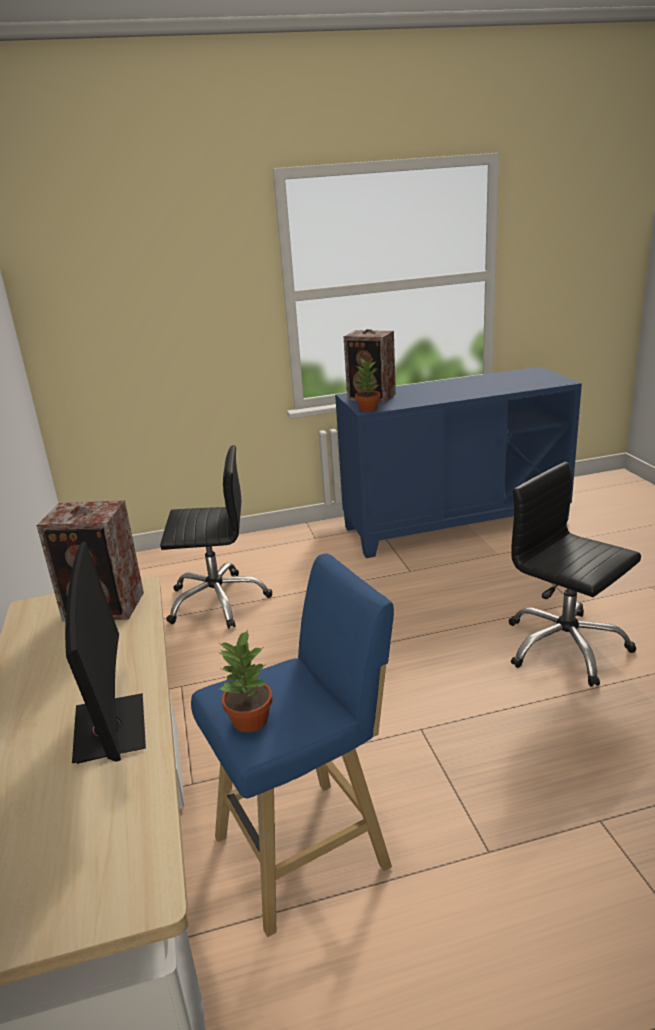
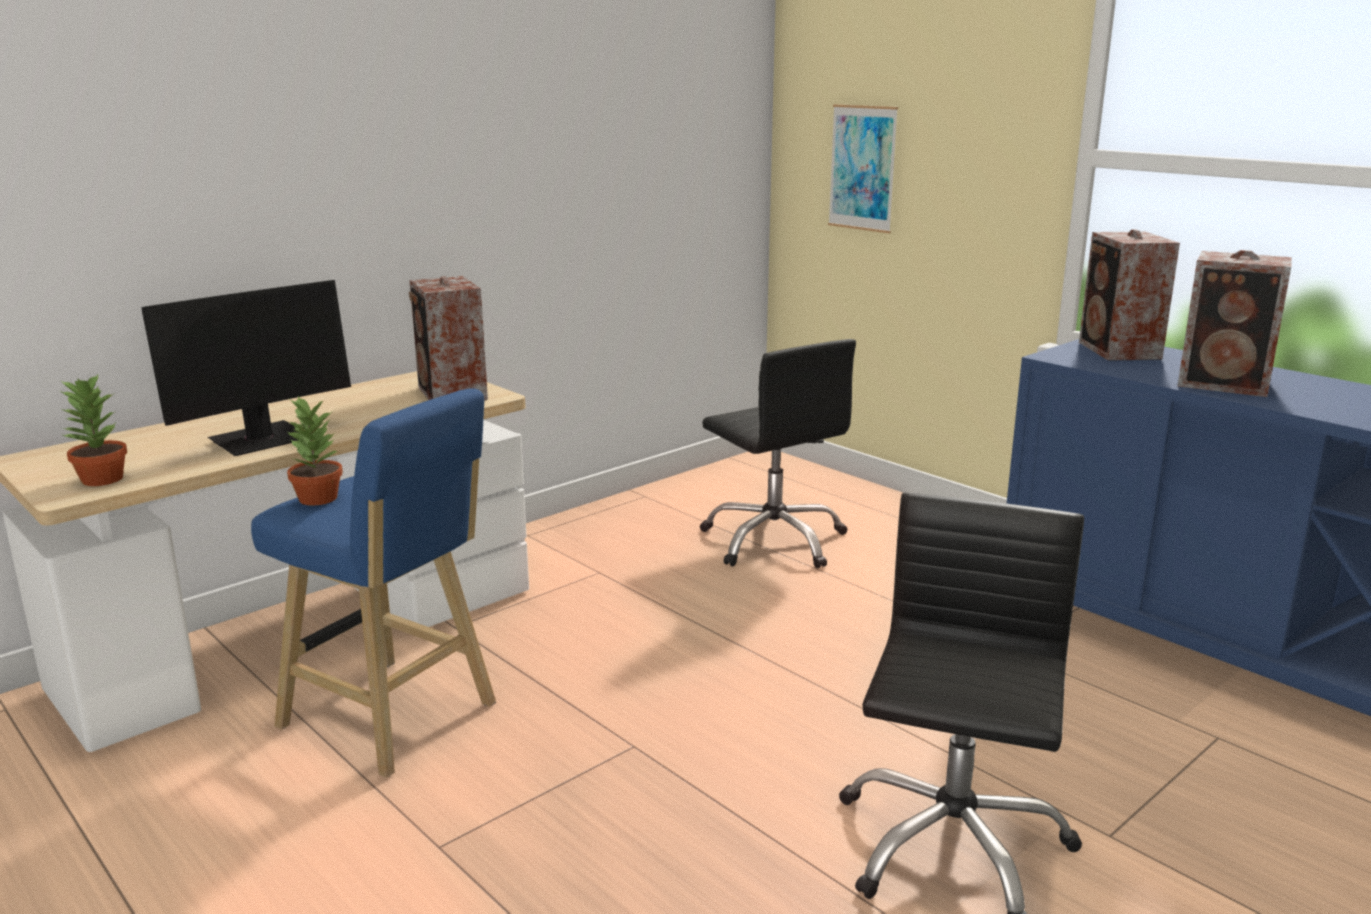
camera: 60 degrees right, 5 degrees down
potted plant [353,358,380,412] -> potted plant moved to [60,373,127,486]
none -> picture [828,104,898,233]
none -> speaker [1178,250,1292,397]

